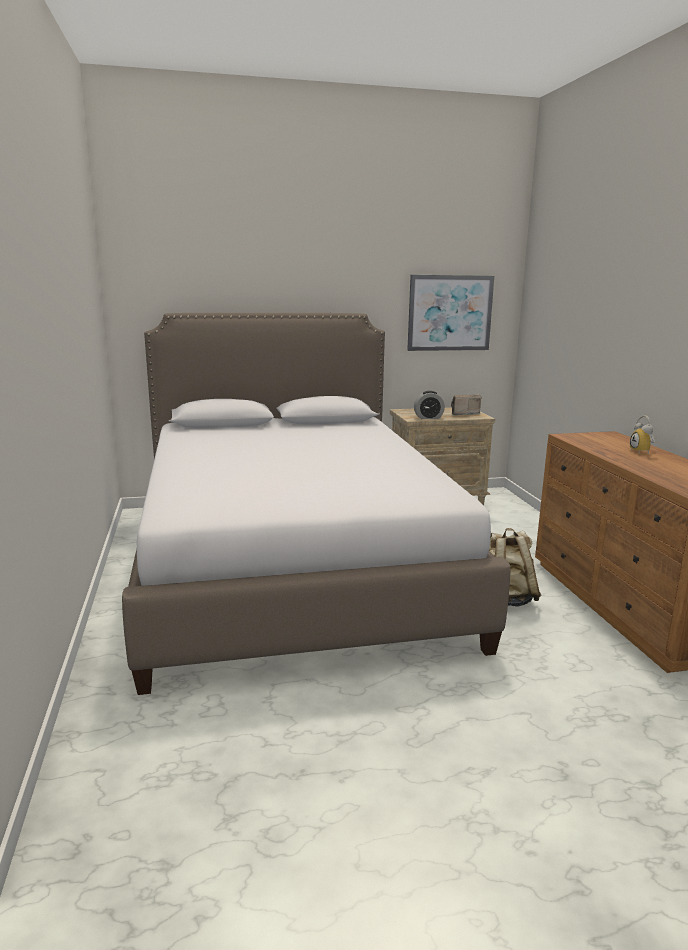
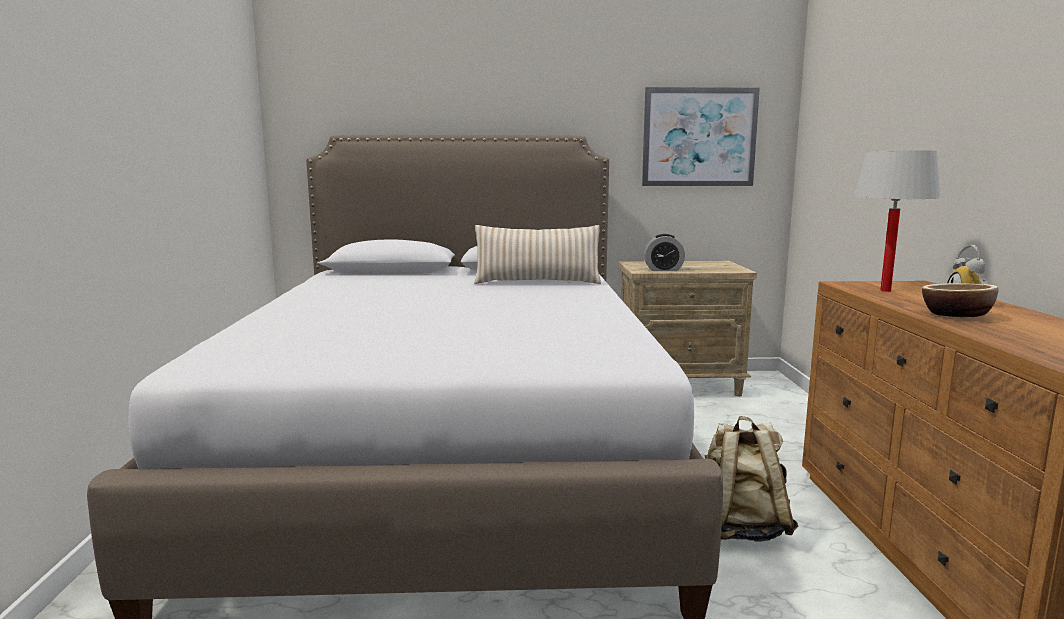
camera: 10 degrees right, 5 degrees down
radio [451,394,482,415] -> none
none -> beige pillow [474,225,601,284]
none -> white table lamp [854,151,941,292]
none -> bowl [922,283,999,317]

